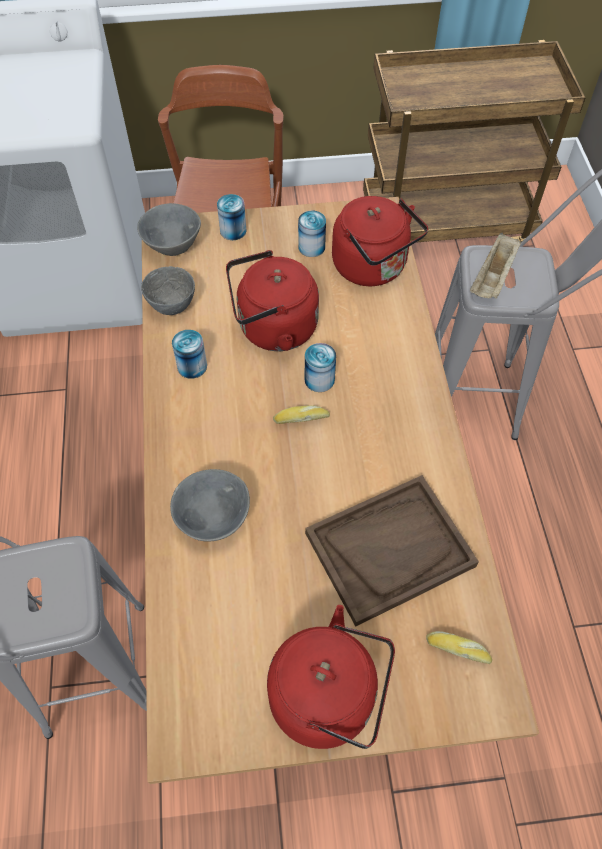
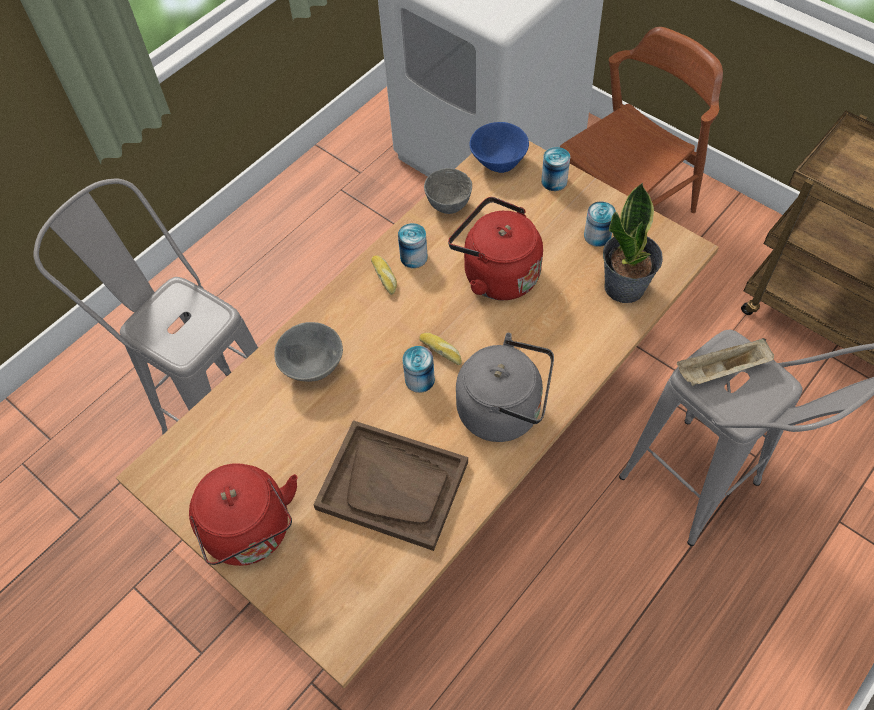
camera: 50 degrees right, 0 degrees up
grey bowl [137,203,201,256] -> blue bowl [470,122,529,173]
can [305,343,336,392] -> can moved to [402,346,435,393]
red kettle [332,196,428,286] -> potted plant [603,183,663,303]
bread [426,631,492,664] -> bread moved to [371,255,397,295]
none -> grey kettle [456,333,554,442]

